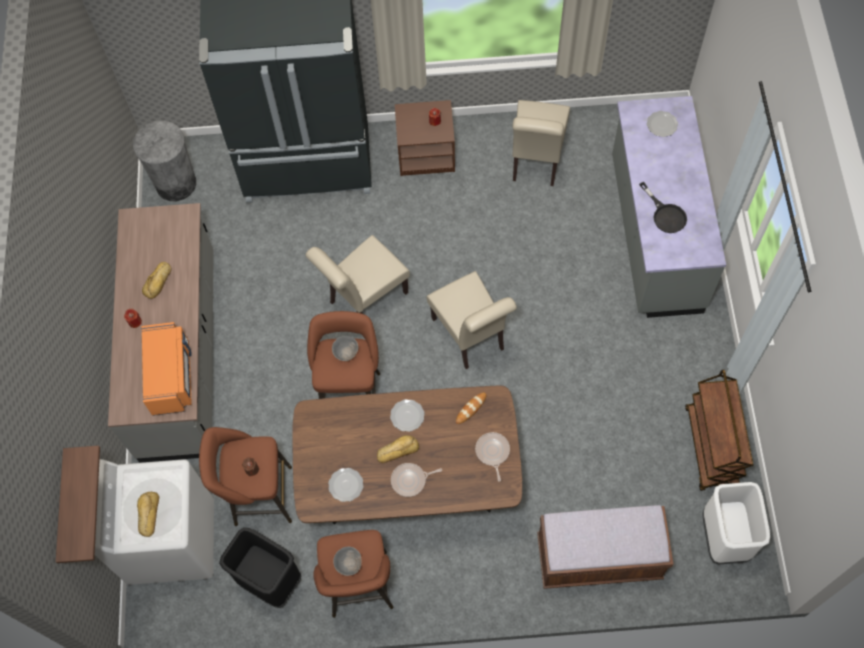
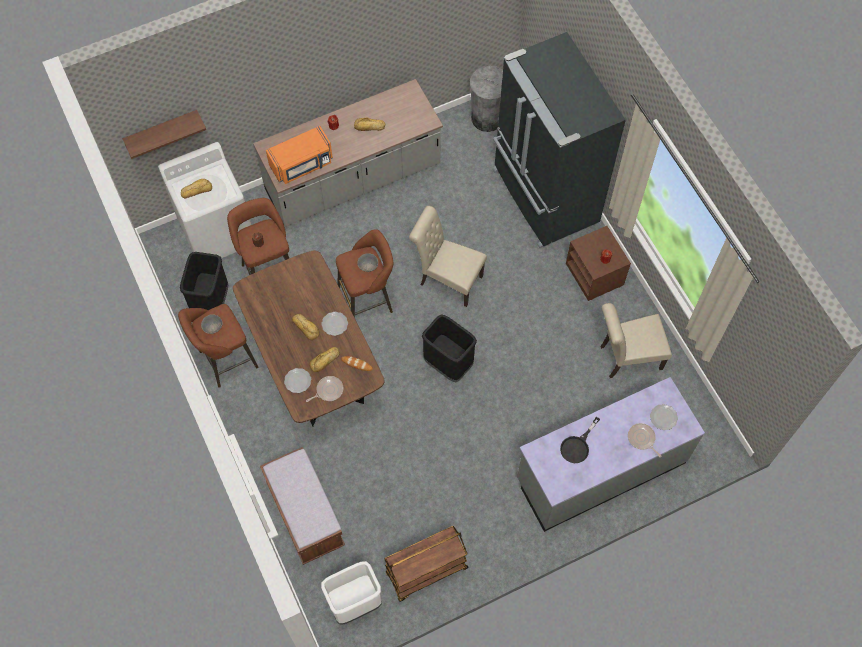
camera: 65 degrees right, 0 degrees up
plate [328,468,364,502] -> plate moved to [284,368,311,393]
frying pan [391,463,442,497] -> frying pan moved to [628,423,661,457]
beige chair [426,271,517,369] -> black trash can [422,314,477,382]
none -> bread [309,347,340,372]

